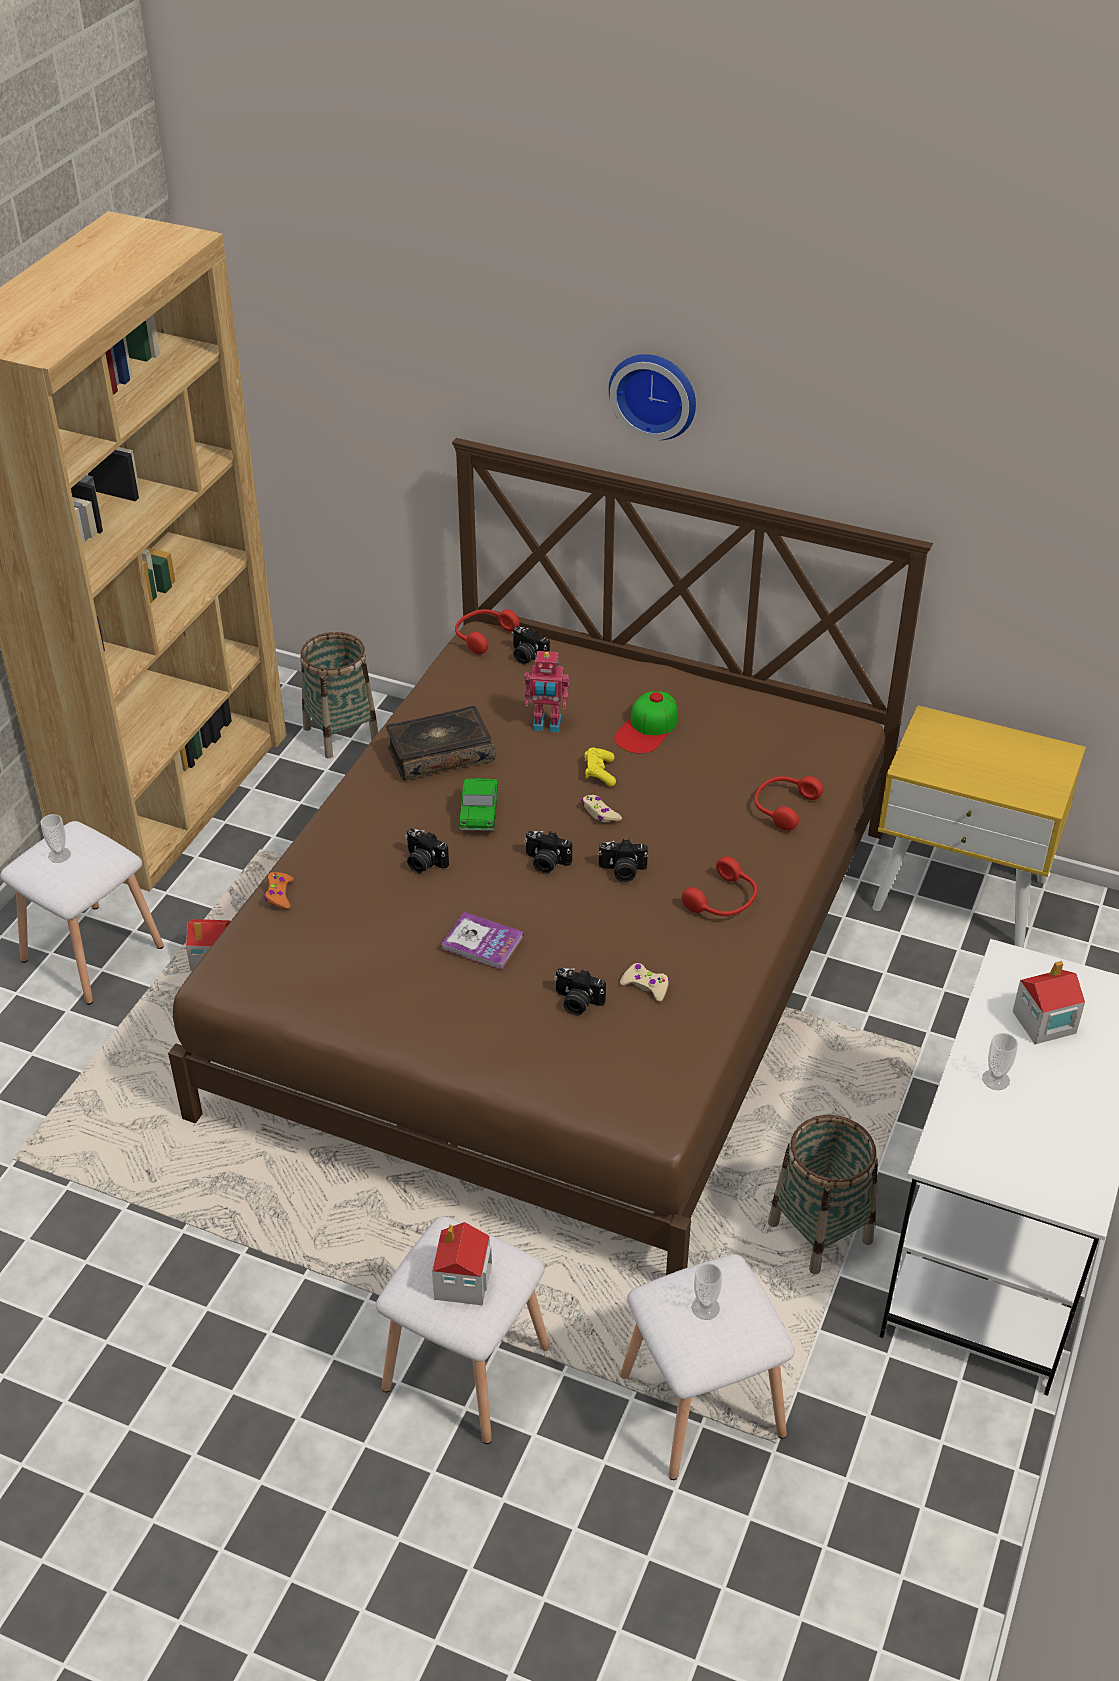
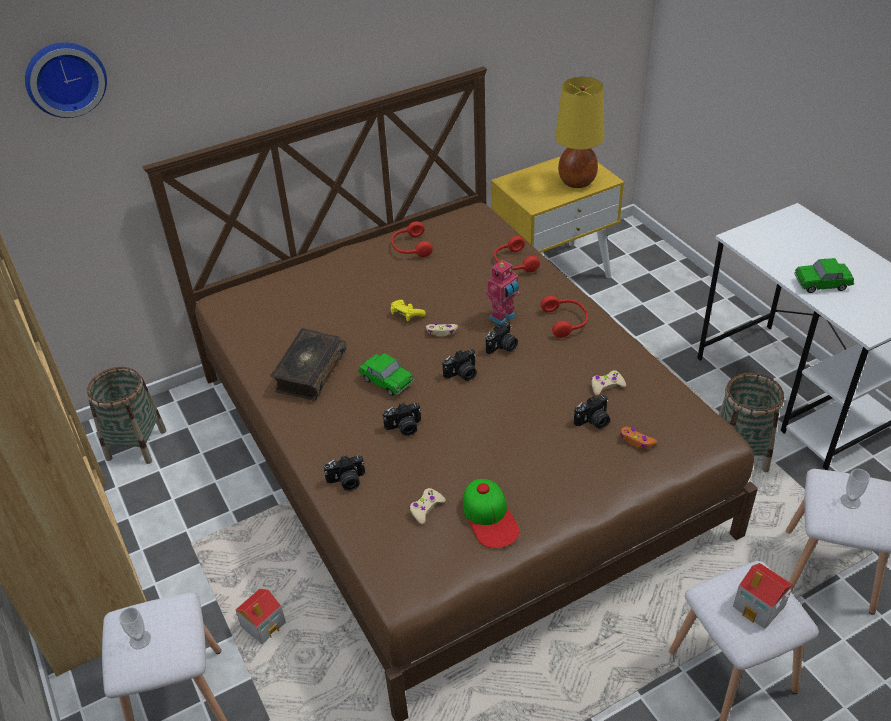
camera: 50 degrees left, 0 degrees up
orange game controller [264,872,294,910] -> orange game controller moved to [620,427,657,449]
book [441,912,524,969] -> none
red headphones [455,609,520,654] -> red headphones moved to [391,221,433,257]
camera [512,626,550,664] -> camera moved to [324,455,365,491]
toy robot [524,651,569,732] -> toy robot moved to [486,260,521,325]
wall clock [609,354,696,440] -> wall clock moved to [25,42,107,118]
cap [614,691,678,754] -> cap moved to [463,479,520,548]
cup [982,1033,1018,1090] -> toy car [794,258,854,293]
toy house [1012,961,1085,1044] -> none
none -> beige game controller [409,488,446,524]
none -> yellow table lamp [555,77,604,188]

